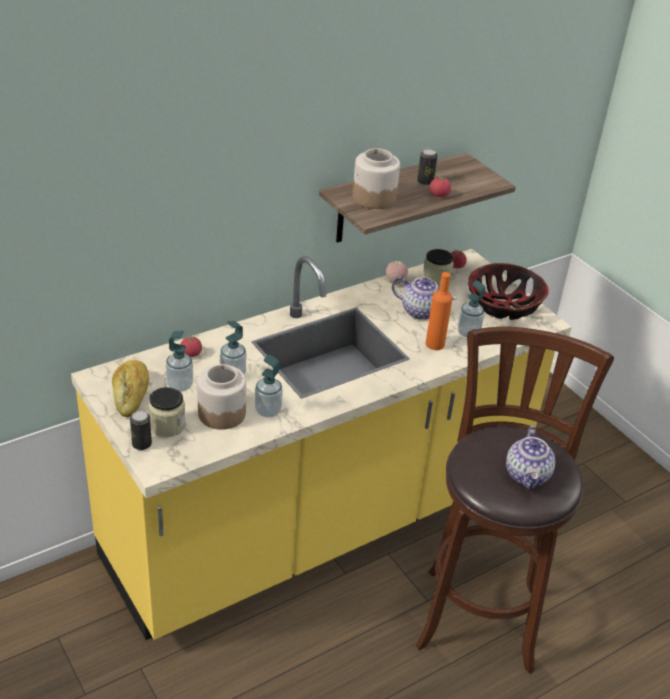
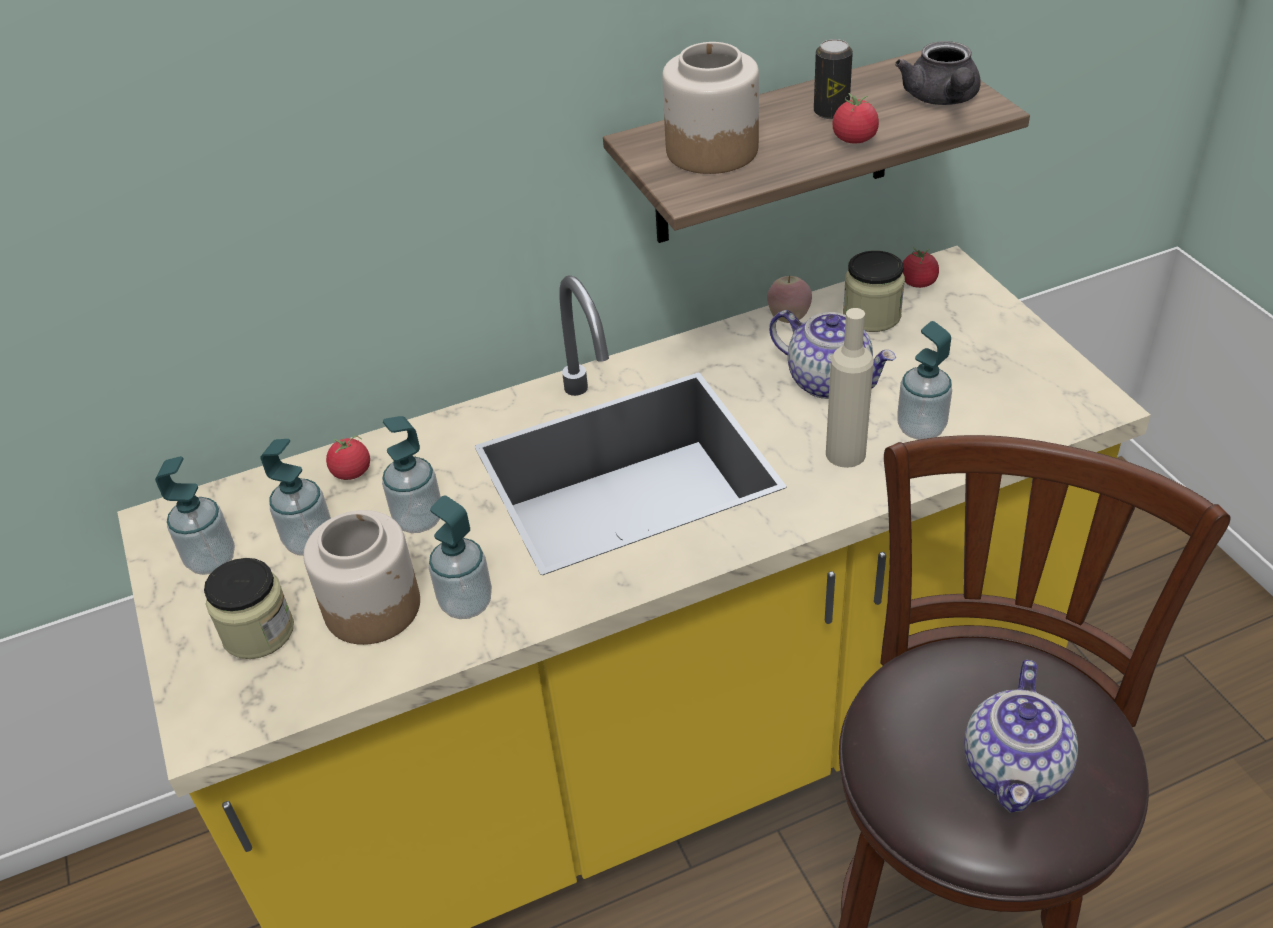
camera: 15 degrees right, 5 degrees up
bread [112,360,149,417] -> soap dispenser [155,456,235,575]
can [130,410,152,450] -> none
orange bottle [426,272,453,350] -> beige bottle [826,308,874,468]
bowl [468,263,549,320] -> none
none -> grey teapot [895,41,981,105]

